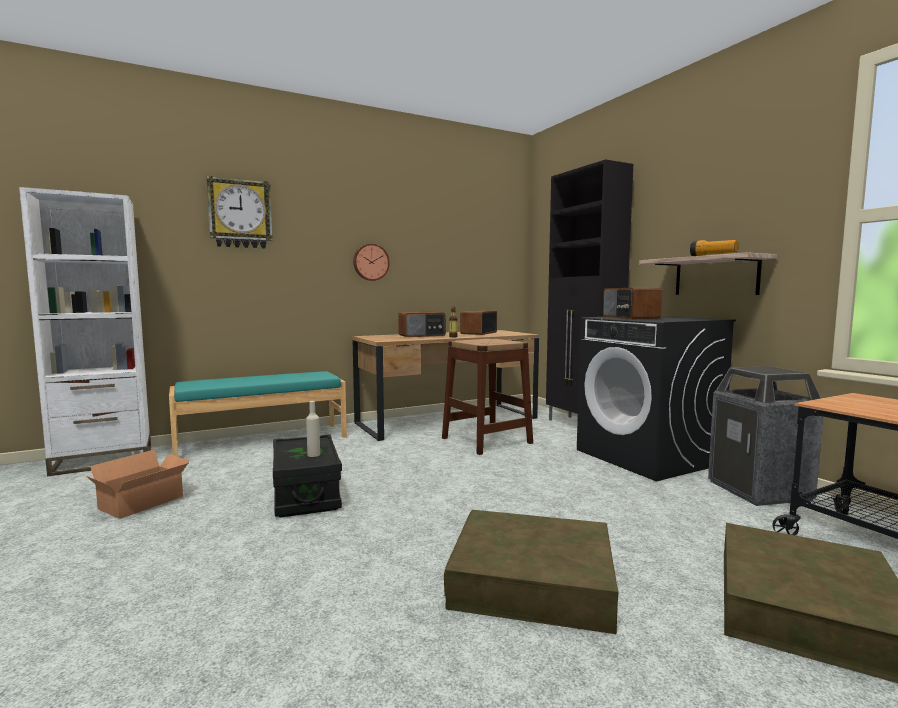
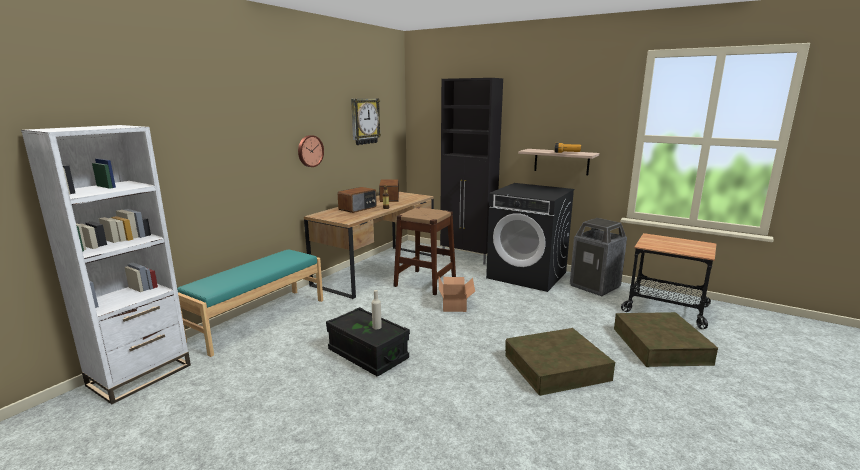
camera: 30 degrees left, 10 degrees up
cardboard box [86,450,190,519] -> cardboard box moved to [439,277,475,312]
wall clock [207,176,273,249] -> wall clock moved to [351,99,381,145]
radio [603,288,662,319] -> none

